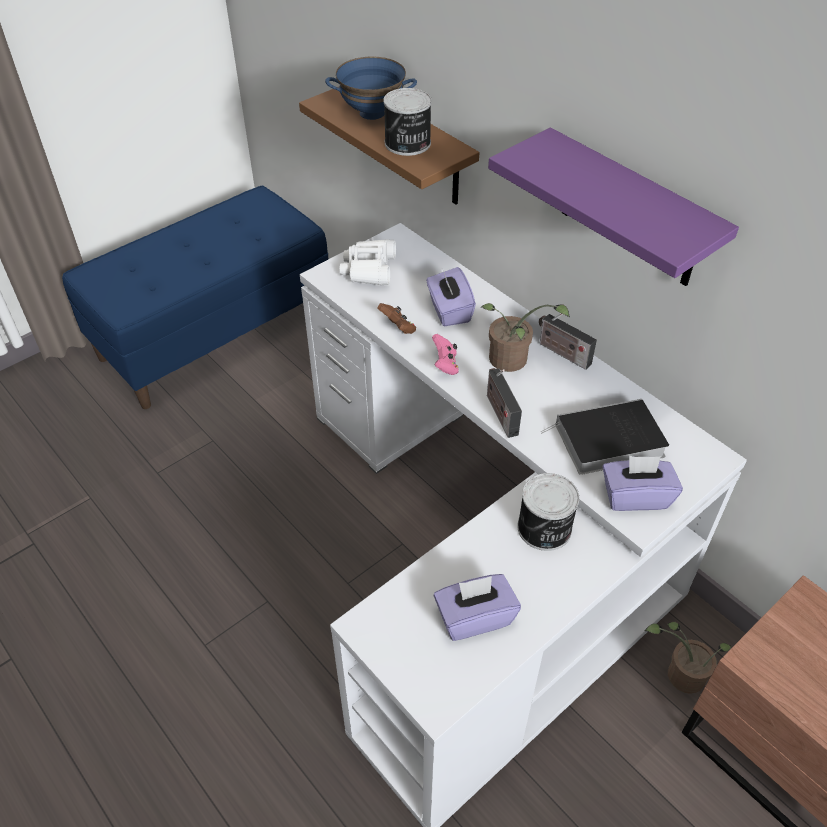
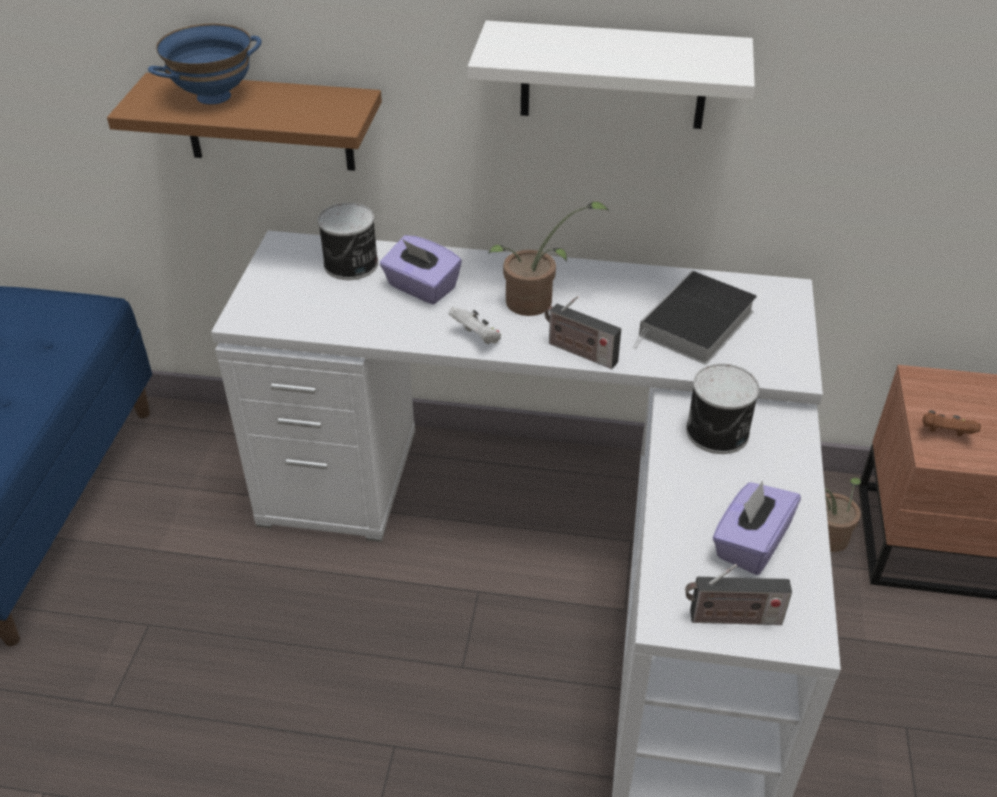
camera: 40 degrees left, 5 degrees down
white binoculars [339,239,396,286] -> none
brown game controller [377,303,416,334] -> brown game controller moved to [923,410,981,436]
can [383,88,432,156] -> can moved to [318,203,378,280]
pink game controller [432,334,459,375] -> white game controller [449,307,501,344]
purple shelf [488,128,739,286] -> white shelf [468,21,755,129]
radio [539,313,597,370] -> radio moved to [685,564,792,625]
purple tissue box [602,456,683,511] -> none

